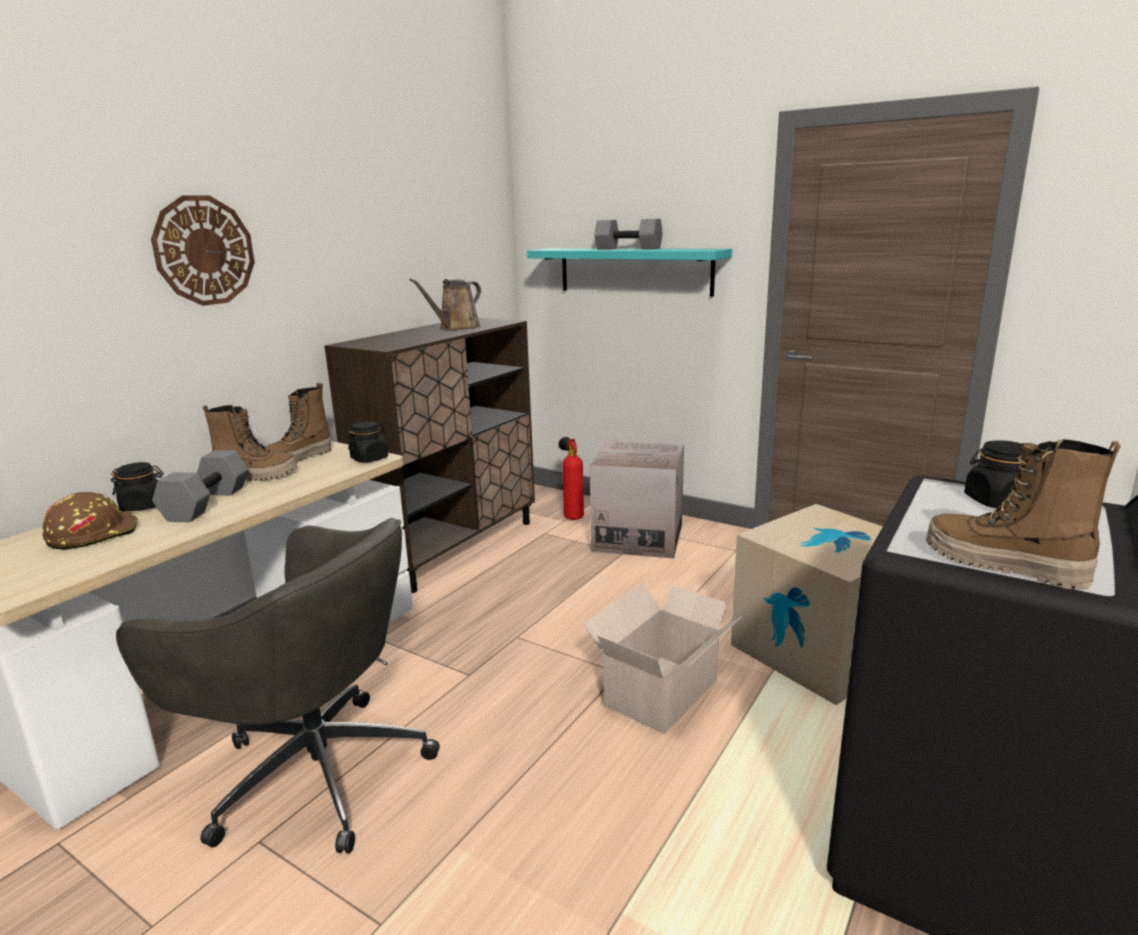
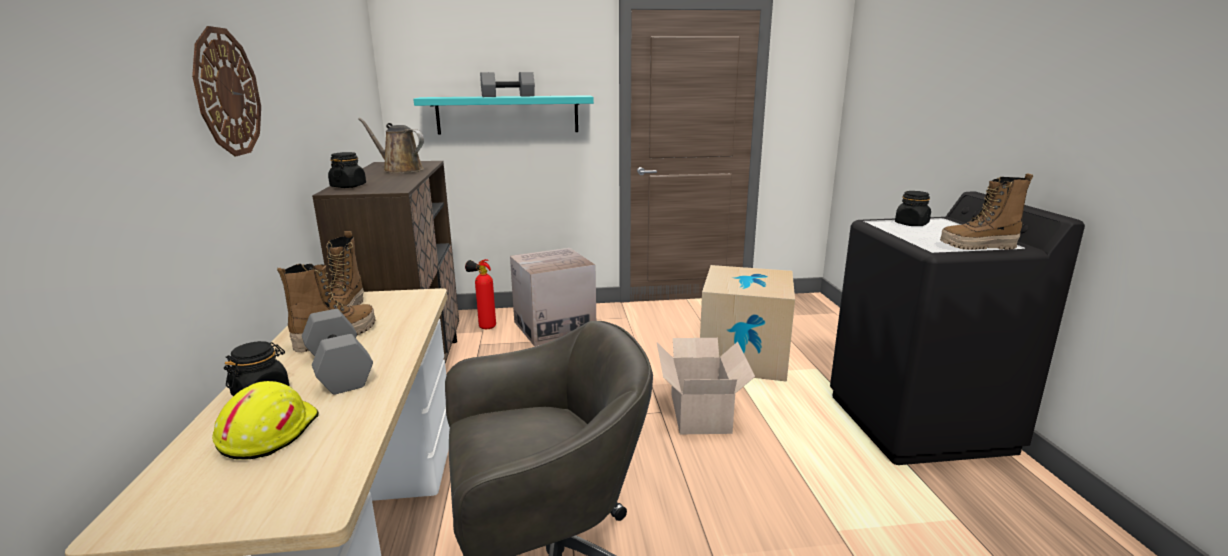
camera: 40 degrees left, 0 degrees up
brown hard hat [43,492,138,550] -> yellow hard hat [212,381,319,460]
black jar [348,421,388,463] -> black jar moved to [328,152,366,188]
brown watering can [409,278,481,331] -> brown watering can turned 120 degrees clockwise [358,118,424,173]

